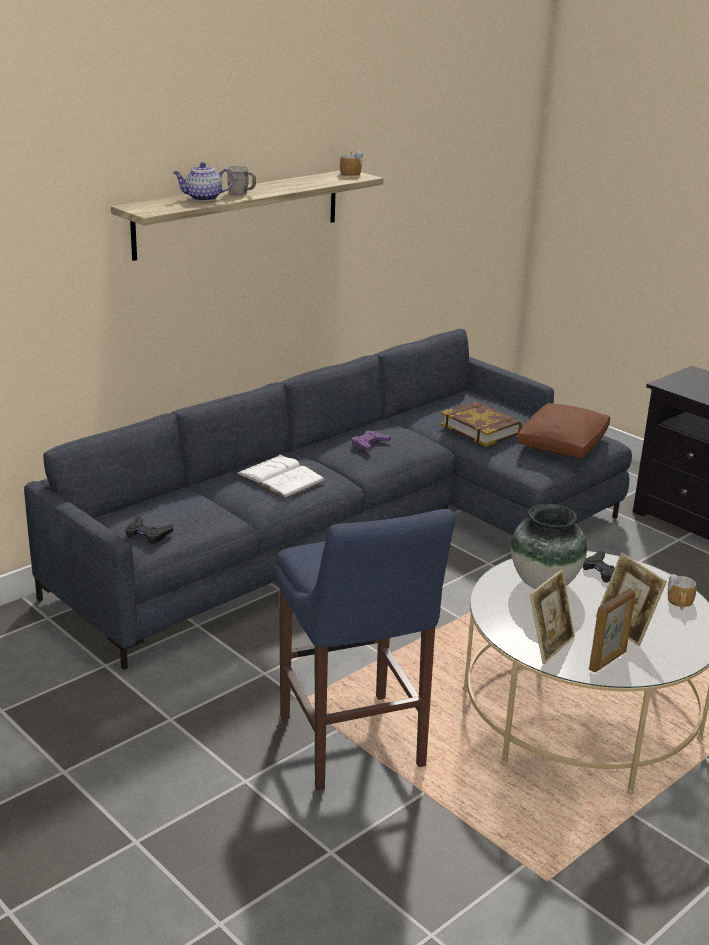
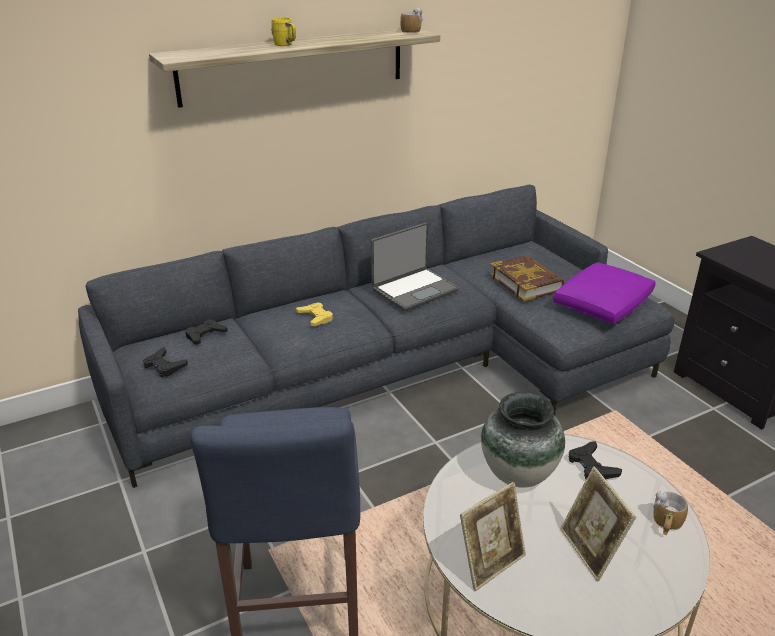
camera: 15 degrees right, 5 degrees up
teapot [173,162,234,201] -> none
grey mug [227,166,256,195] -> yellow mug [271,17,296,46]
white book [236,454,326,498] -> yellow game controller [296,302,333,326]
purple game controller [352,430,391,451] -> laptop [371,223,459,311]
brown pillow [517,403,610,458] -> purple pillow [553,262,656,324]
picture frame [589,588,636,672] -> none
none -> black game controller [185,319,228,345]

